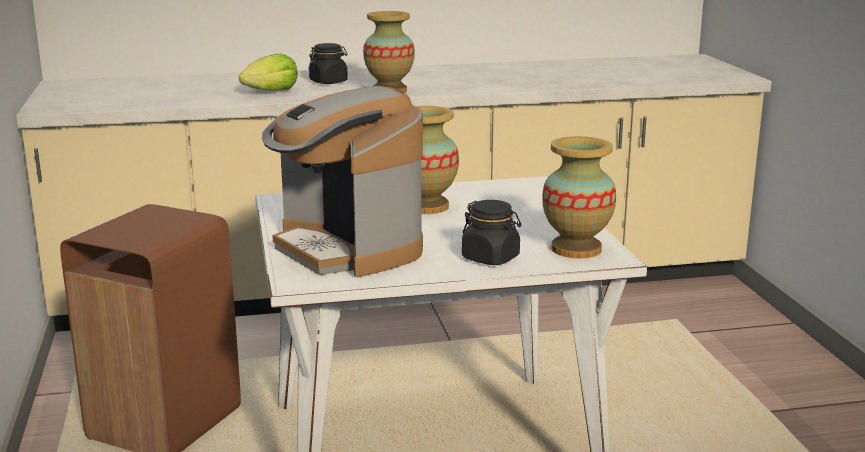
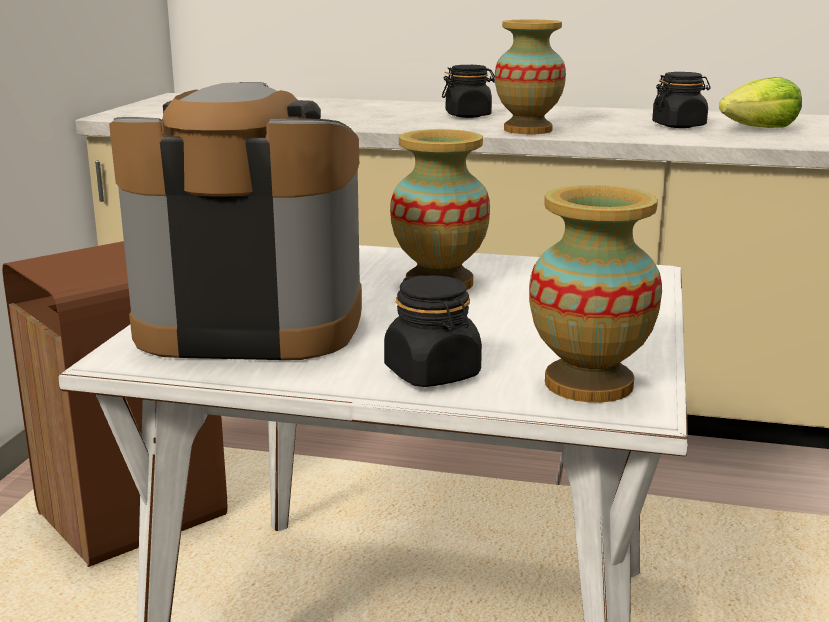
camera: 25 degrees right, 0 degrees up
lettuce [239,54,298,91] -> lettuce moved to [719,77,802,128]
coffee machine [262,86,423,277] -> coffee machine turned 105 degrees clockwise [109,82,362,360]
none -> black jar [652,72,711,128]

